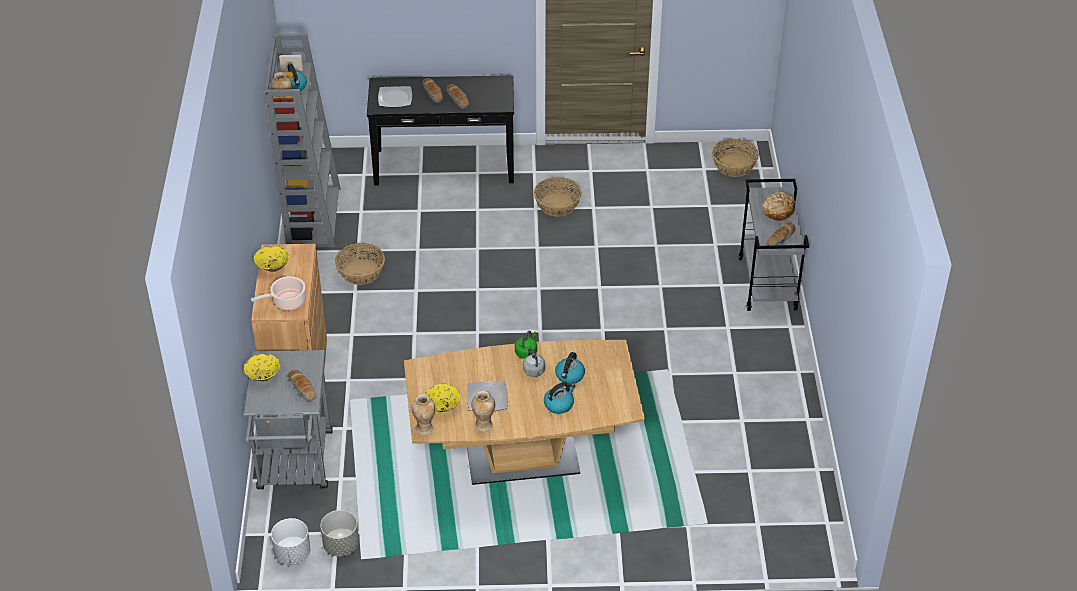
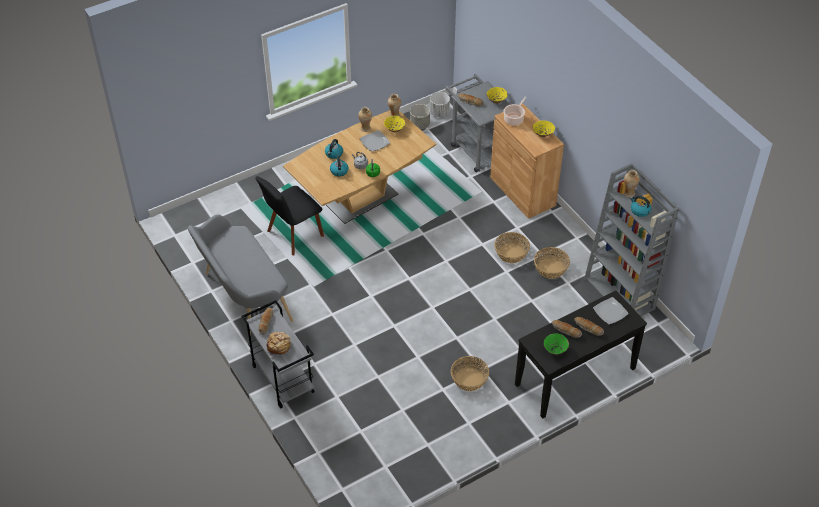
camera: 150 degrees right, 5 degrees up
basket [712,139,759,177] -> basket moved to [494,232,530,263]
none -> grey bench [188,214,293,338]
none -> black chair [256,176,324,255]
none -> green bowl [544,333,569,355]

